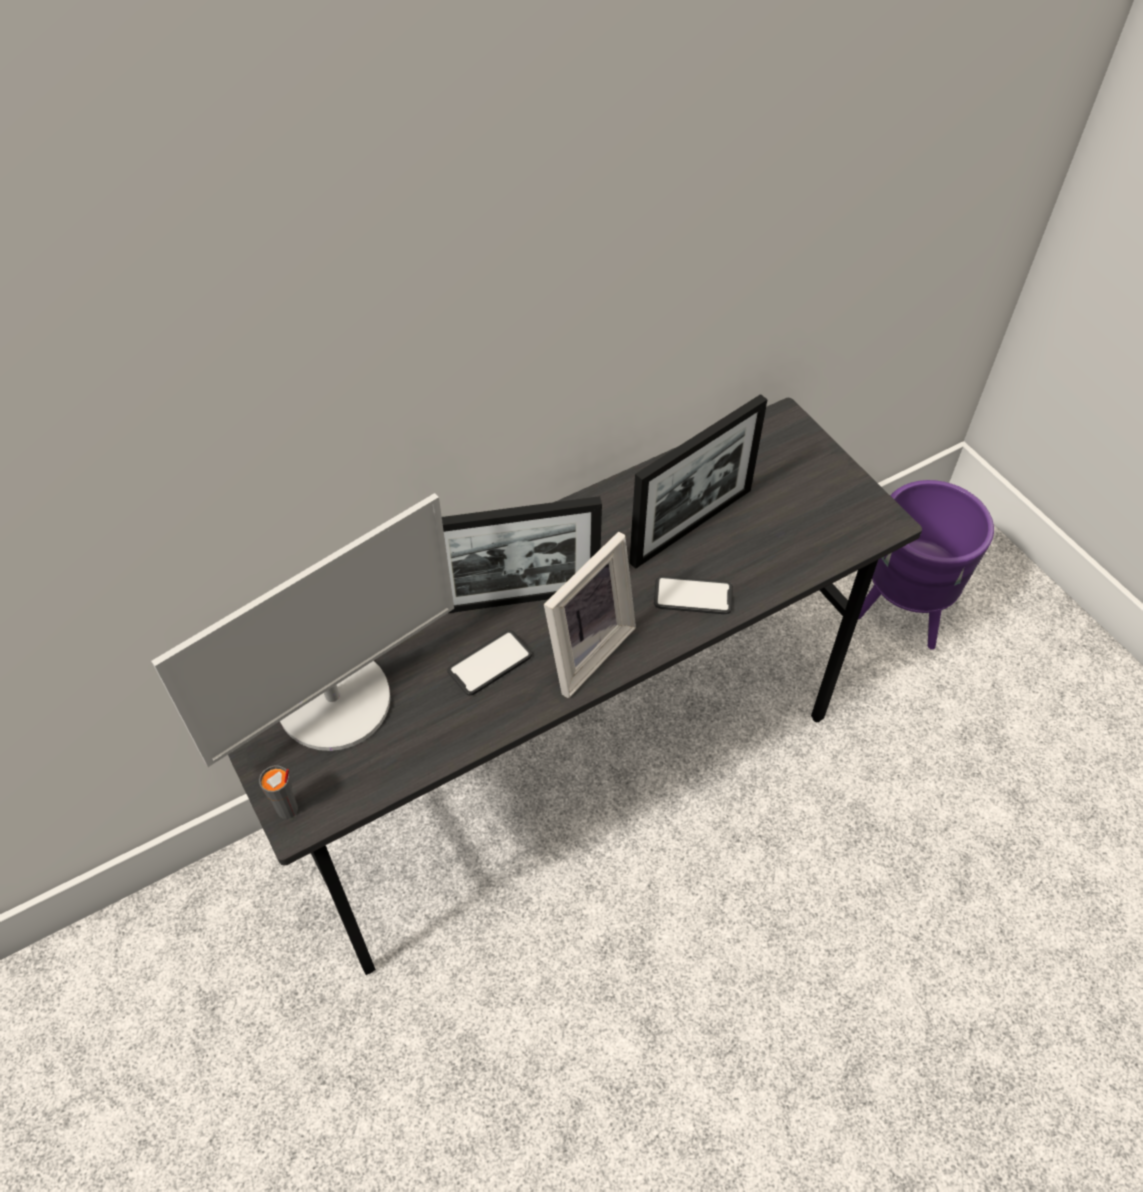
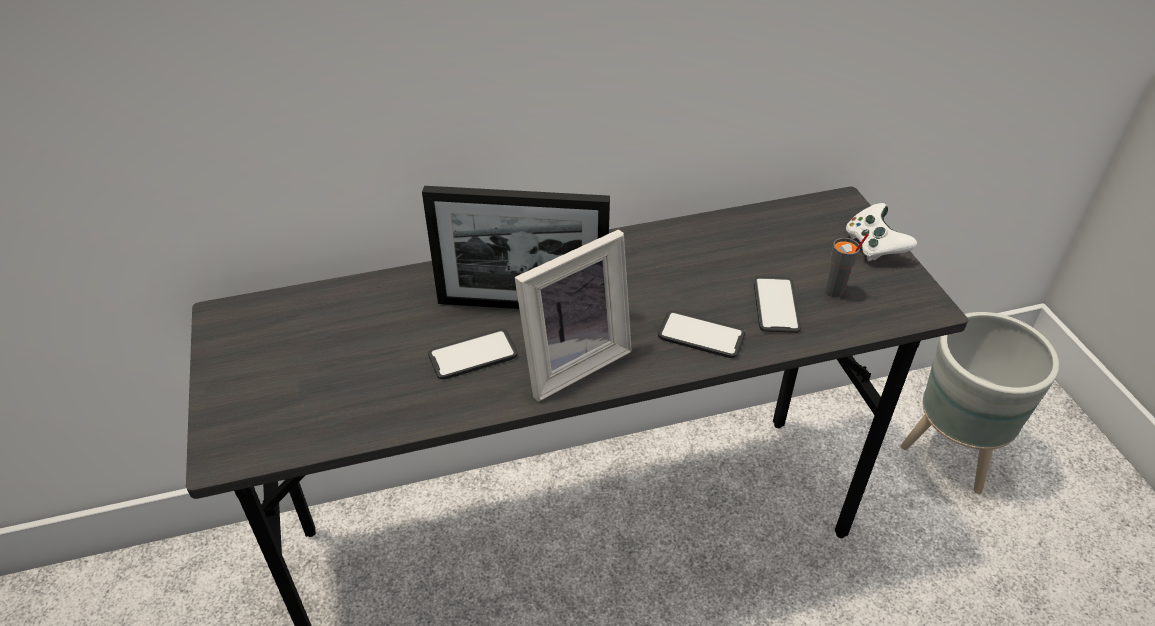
camera: 15 degrees right, 10 degrees down
monitor [151,493,454,767] -> none
grey cup [259,765,298,819] -> grey cup moved to [826,233,869,297]
picture frame [629,394,768,569] -> none
purple planter [858,480,994,650] -> grey planter [901,312,1060,494]
none -> phone [754,276,801,333]
none -> white game controller [846,203,917,261]

